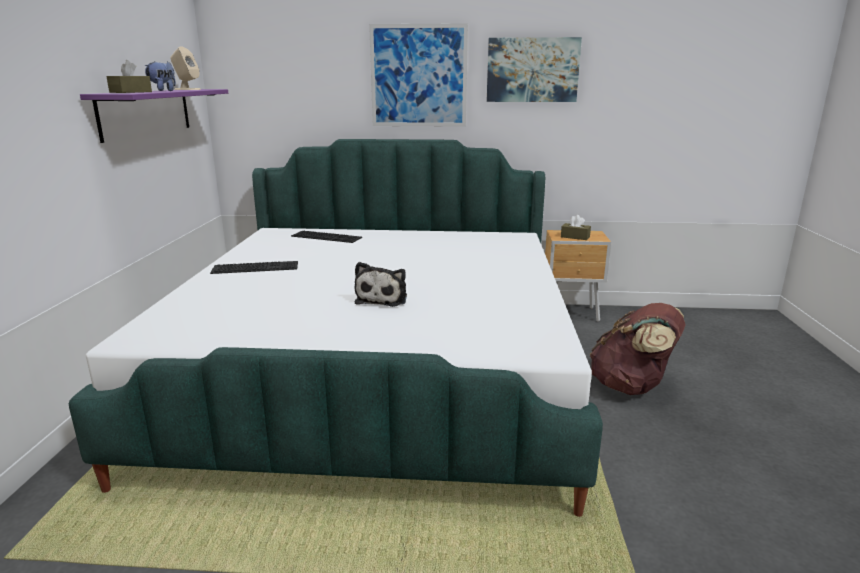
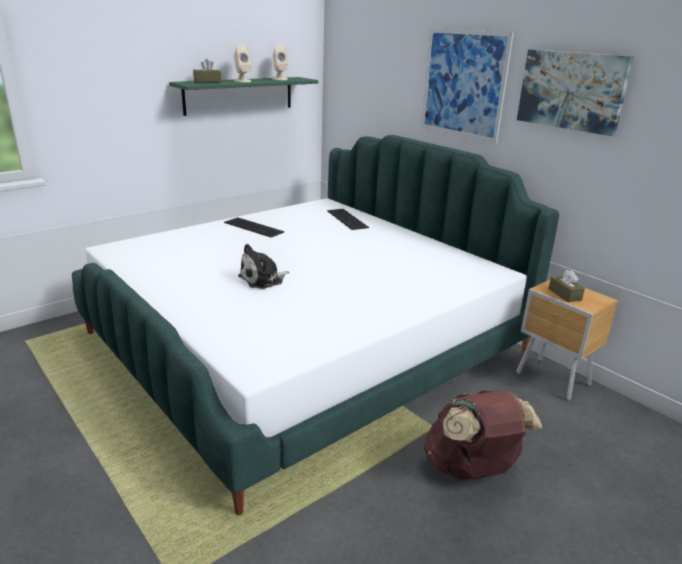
camera: 45 degrees right, 5 degrees up
purple shelf [80,89,228,143] -> green shelf [169,77,318,116]
plush toy [145,61,176,91] -> beige speaker [234,45,251,82]

